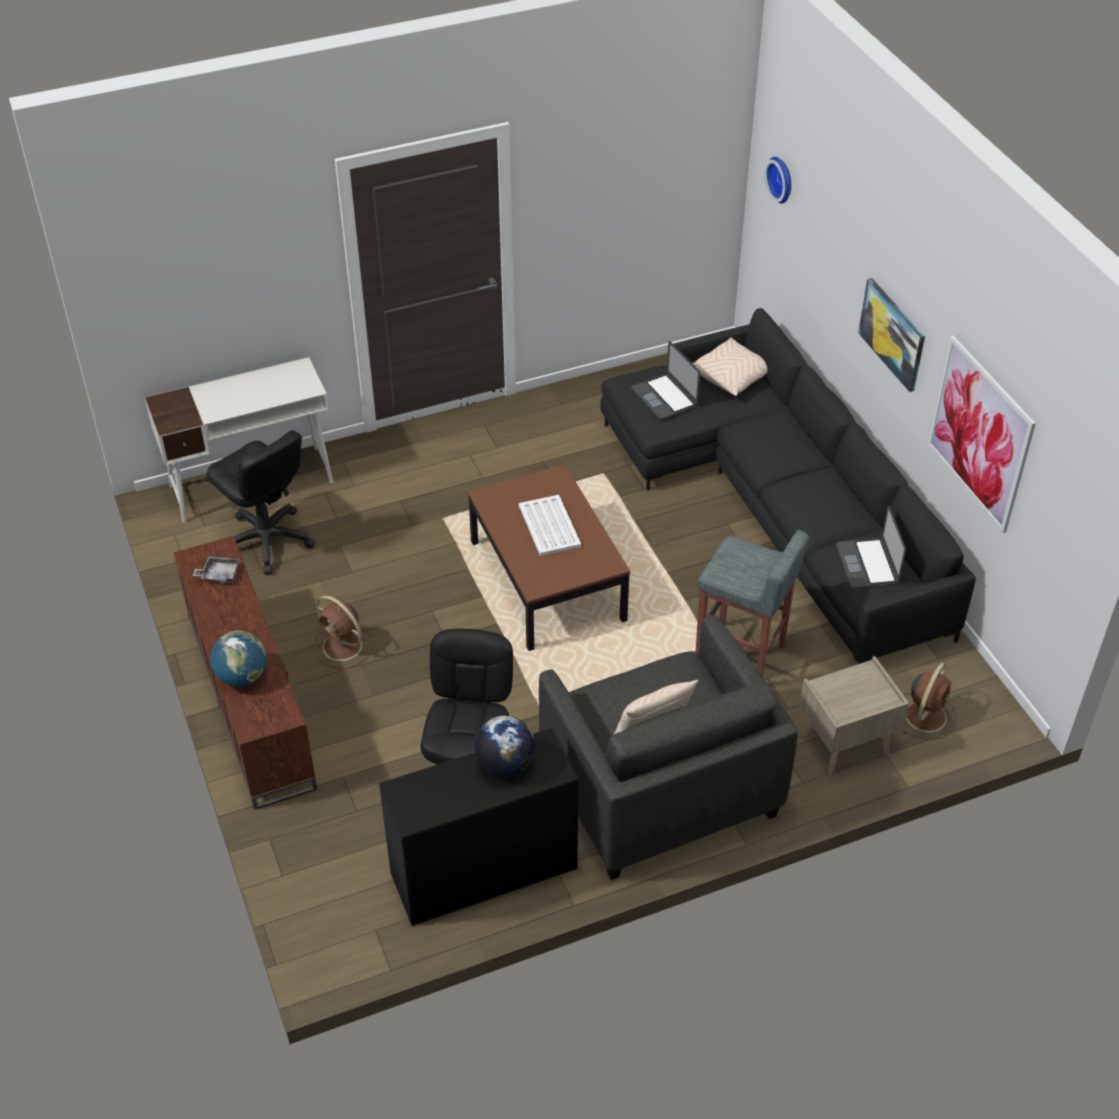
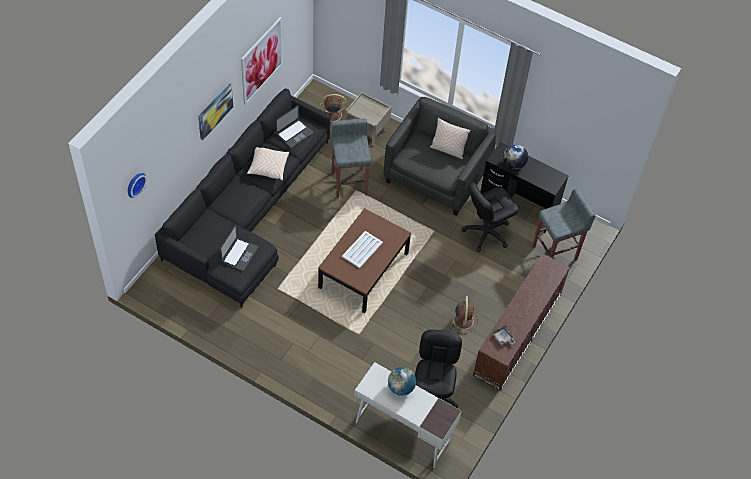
camera: 130 degrees left, 10 degrees up
globe [210,631,267,686] -> globe moved to [388,367,416,396]
beige pillow [692,338,767,396] -> beige pillow moved to [247,147,289,180]
none -> grey stool [532,188,596,261]

